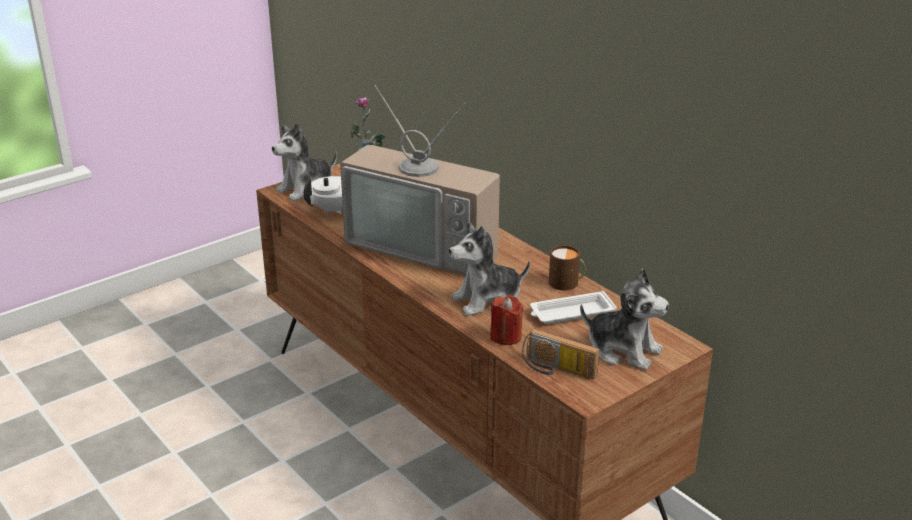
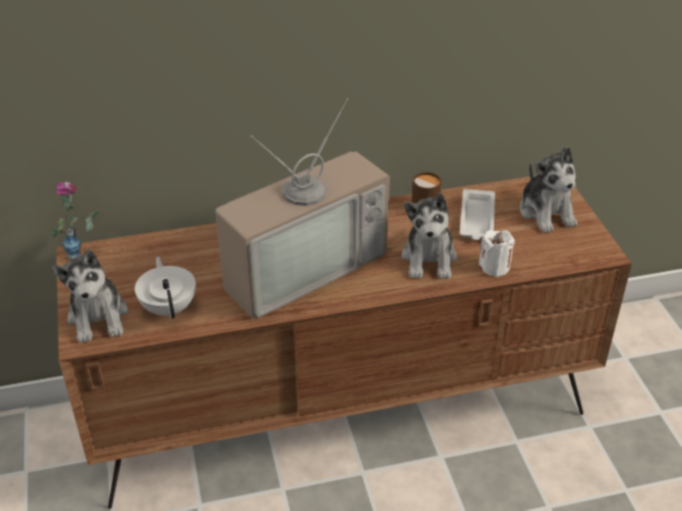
camera: 65 degrees left, 10 degrees up
red candle [490,295,524,345] -> white candle [478,230,515,277]
radio [522,328,600,380] -> none
plush toy [580,268,669,370] -> plush toy turned 105 degrees clockwise [519,146,577,233]

